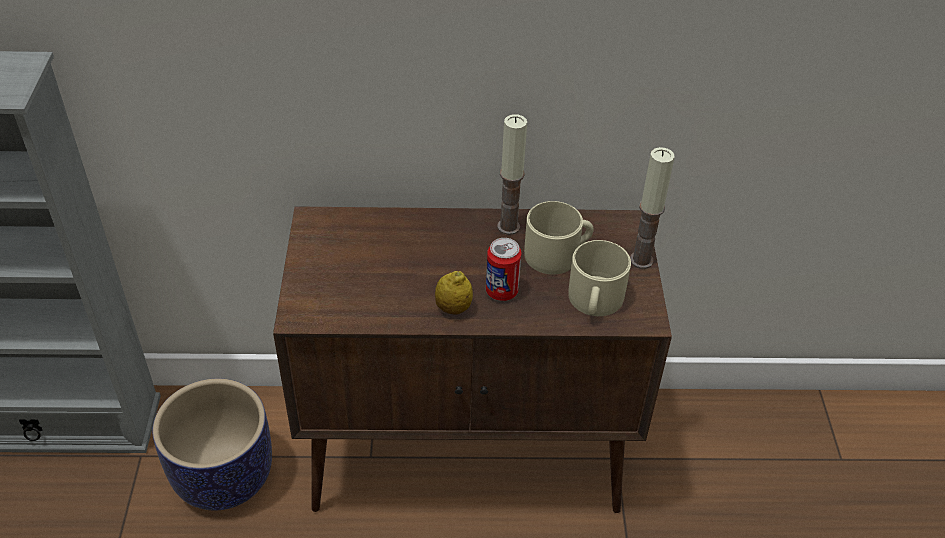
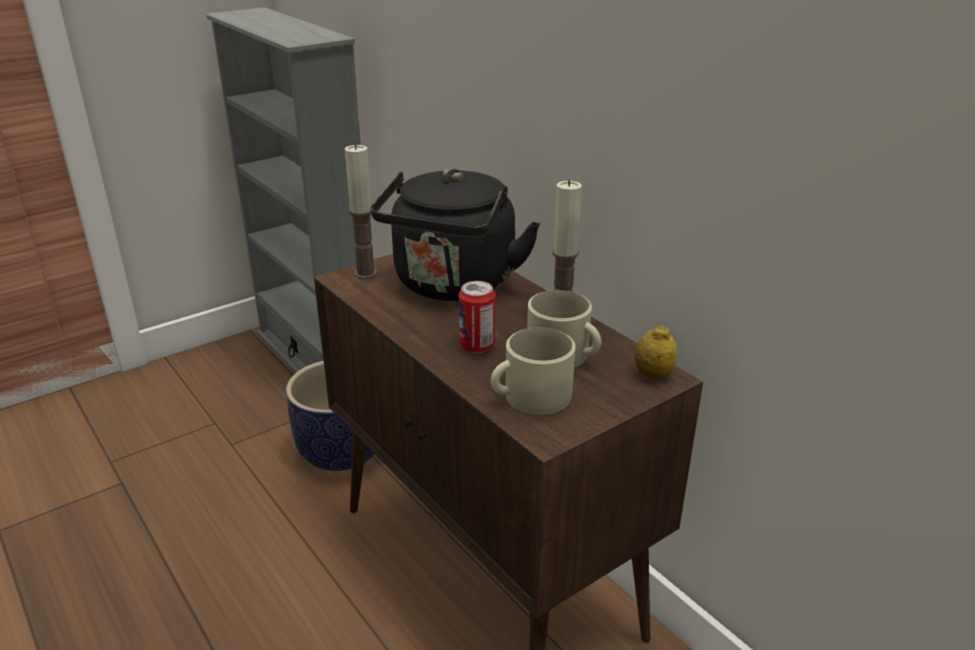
camera: 55 degrees right, 15 degrees down
lemon [435,271,473,314] -> lemon moved to [635,326,678,379]
candle [630,147,675,269] -> candle moved to [345,144,377,279]
none -> black kettle [370,169,540,301]

